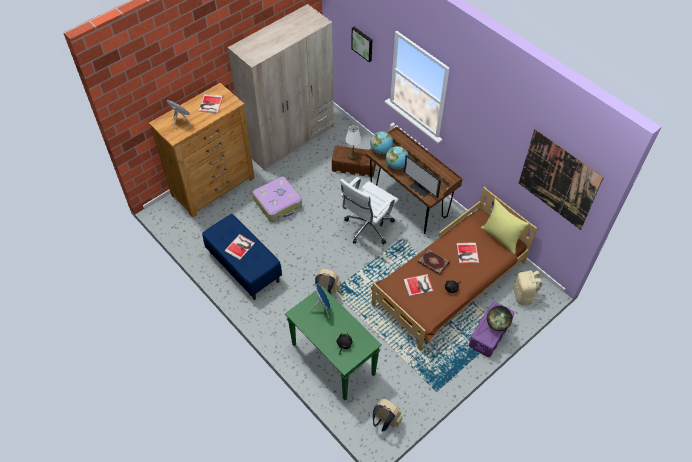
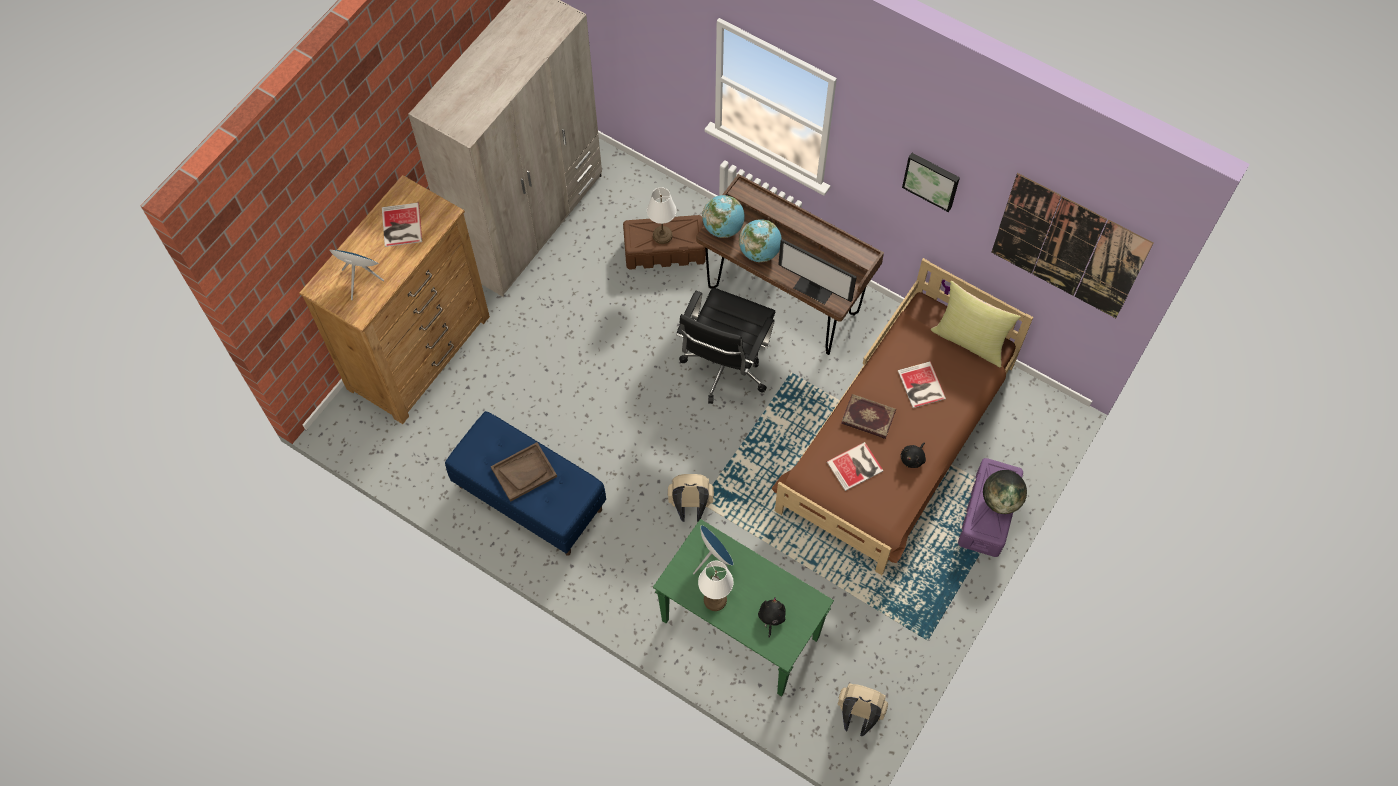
camera: 15 degrees left, 10 degrees up
book [224,234,255,260] -> brown tray [491,442,557,502]
suitcase [253,177,302,222] -> none
white office chair [340,177,398,245] -> black office chair [676,288,775,404]
picture [351,27,372,62] -> picture moved to [902,153,960,212]
beige backpack [514,270,542,306] -> none
none -> white table lamp [698,561,734,611]

